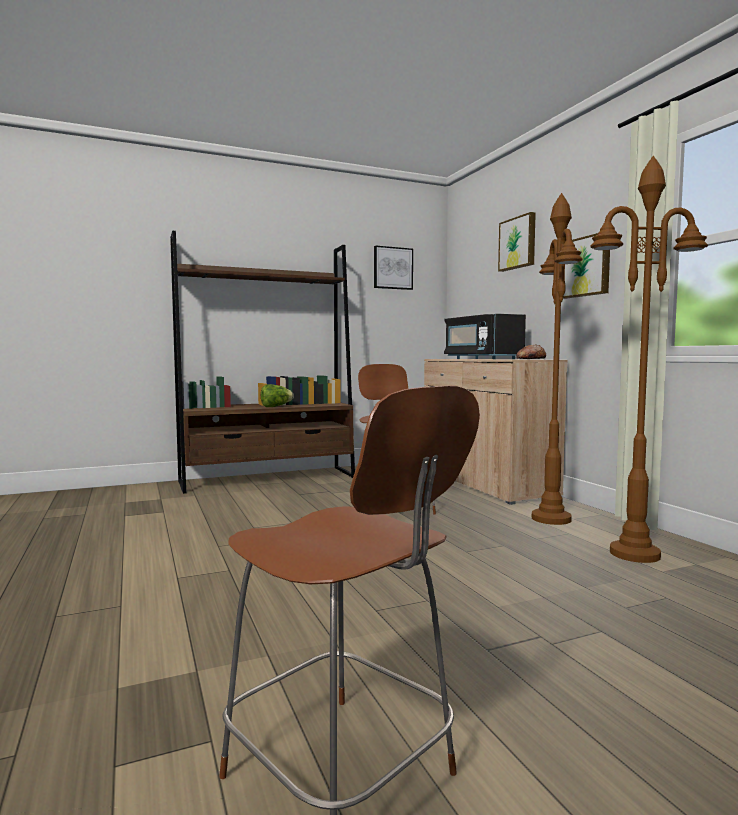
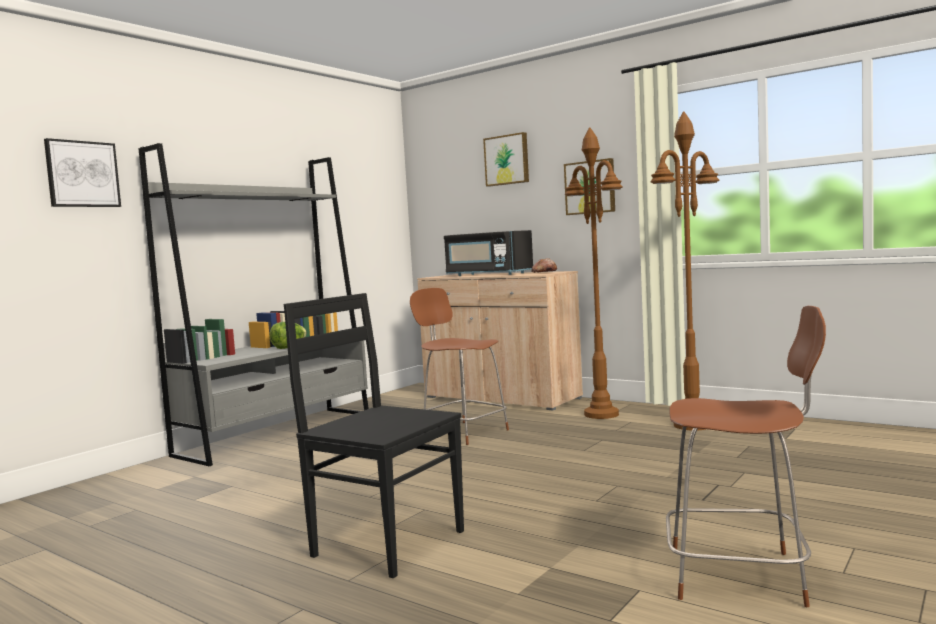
camera: 30 degrees left, 0 degrees up
brown bookcase [170,231,355,494] -> grey bookcase [139,143,369,466]
picture [374,245,413,290] -> picture moved to [44,138,121,207]
none -> black chair [284,293,464,579]

